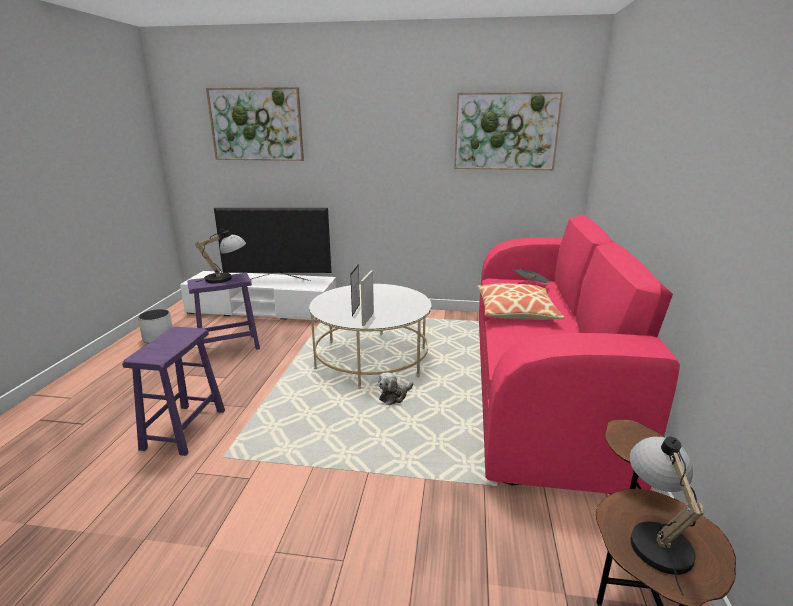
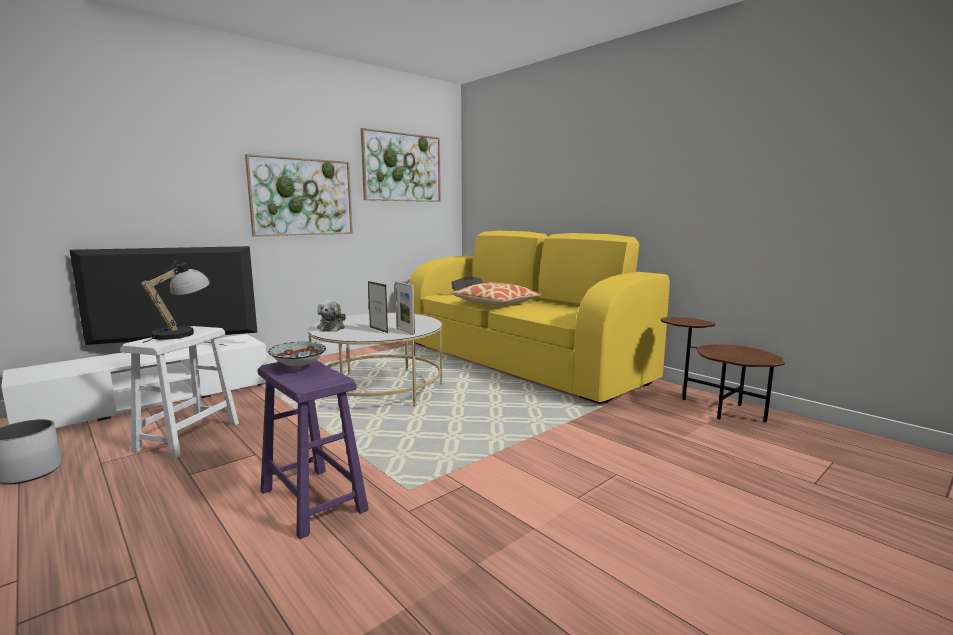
camera: 50 degrees left, 10 degrees down
purple stool [187,273,260,360] -> white stool [120,326,239,458]
picture [206,87,304,161] -> picture moved to [245,154,353,237]
television [214,208,331,281] -> television turned 150 degrees counterclockwise [70,246,257,354]
plush toy [378,372,413,405] -> plush toy moved to [317,300,346,332]
pink sofa [479,215,680,494] -> yellow sofa [409,231,670,403]
table lamp [630,437,704,596] -> none
none -> bowl [268,342,326,367]

